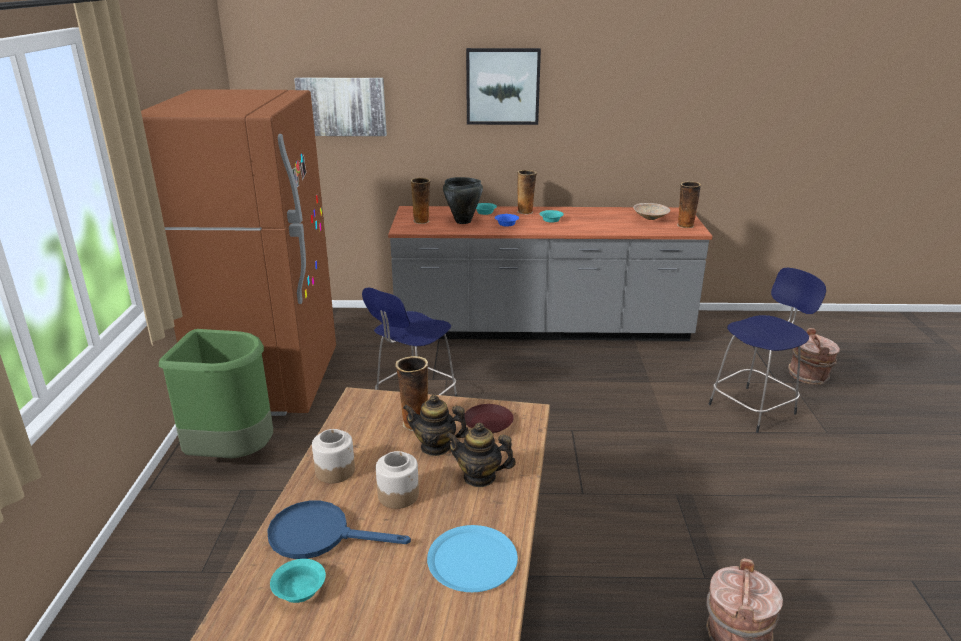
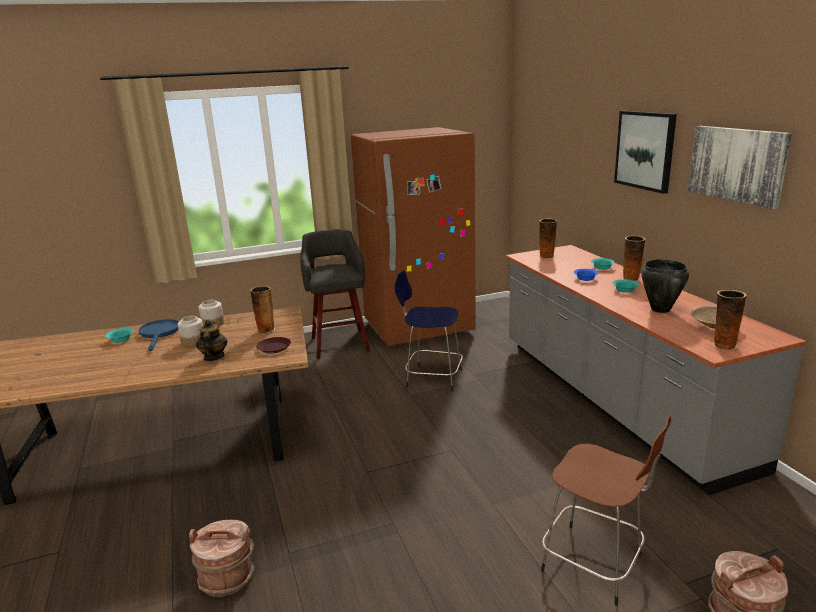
camera: 70 degrees right, 5 degrees down
green trash can [159,329,273,459] -> grey stool [300,229,370,359]
picture [294,78,387,136] -> picture moved to [688,126,792,209]
teapot [403,395,468,456] -> none
blue plate [427,525,518,592] -> none
black cooking pot [443,177,483,224] -> black cooking pot moved to [641,259,689,313]
blue stool [709,268,826,433] -> brown stool [541,416,671,606]

